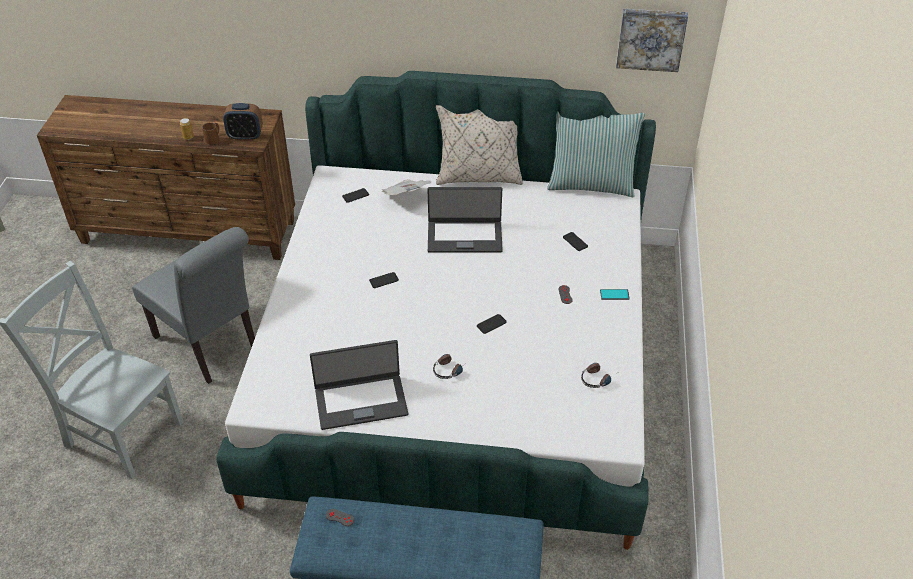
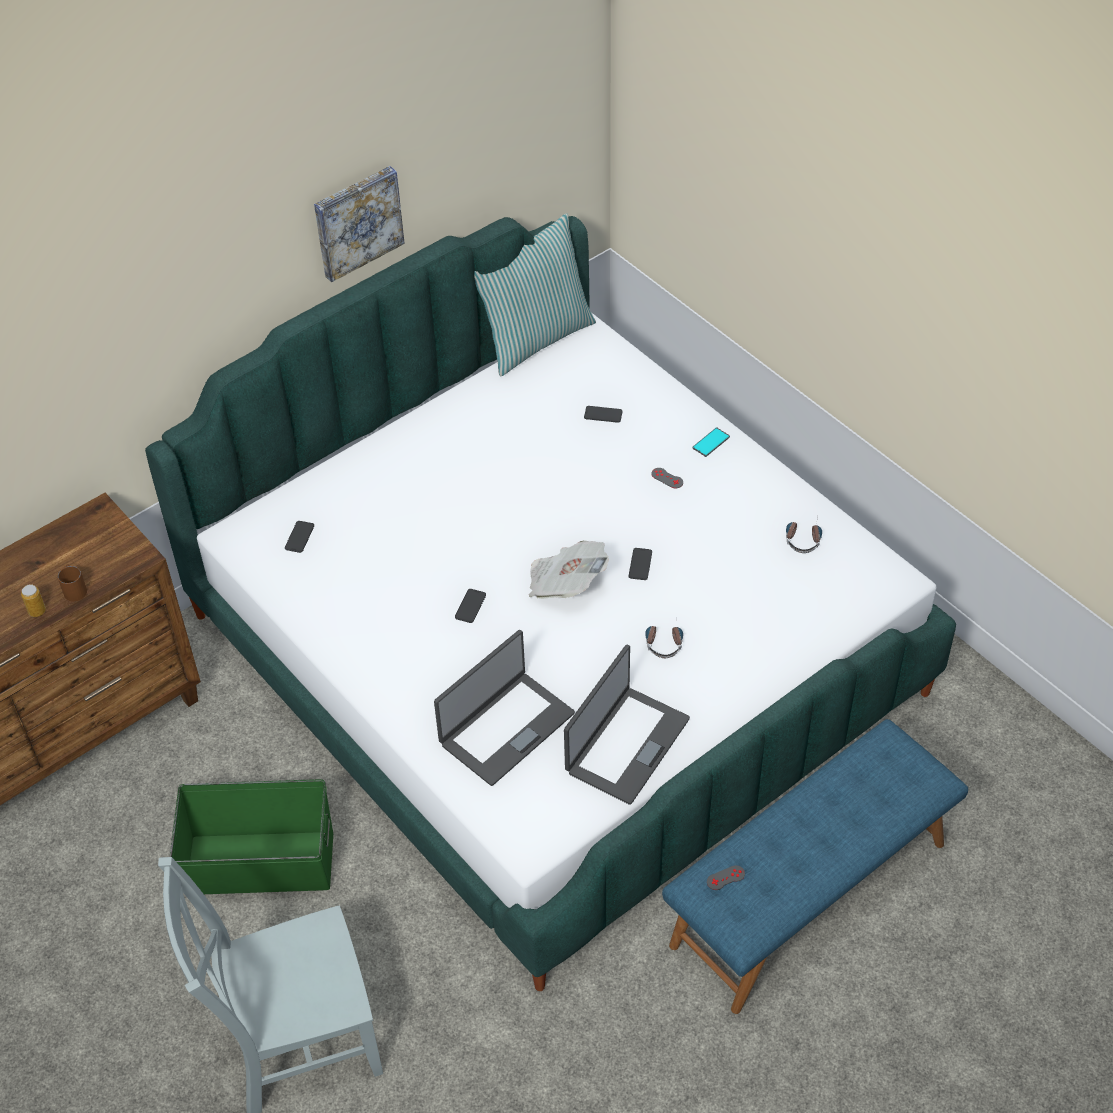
camera: 45 degrees left, 5 degrees up
grey chair [132,227,255,384] -> green storage box [169,779,333,894]
alarm clock [223,103,263,140] -> none
newspaper [382,179,431,195] -> newspaper moved to [529,540,609,599]
laptop [428,187,503,253] -> laptop moved to [434,630,575,786]
beige pillow [436,105,523,185] -> none
picture [616,9,688,72] -> picture moved to [314,166,405,282]

